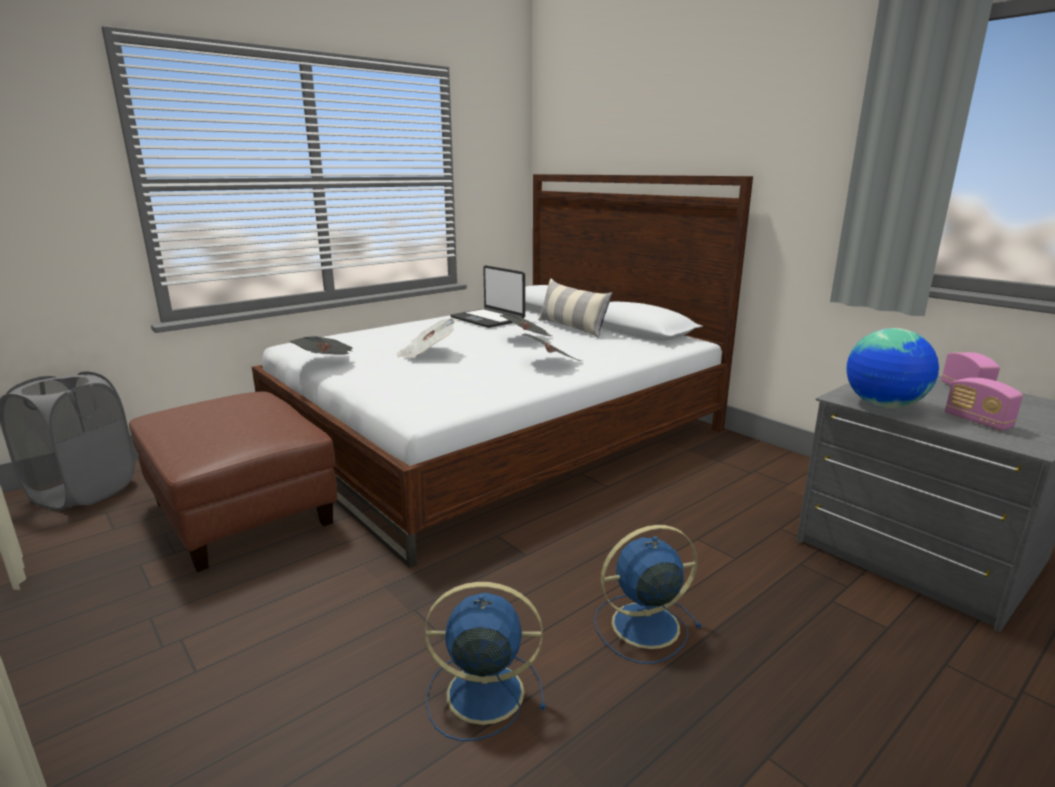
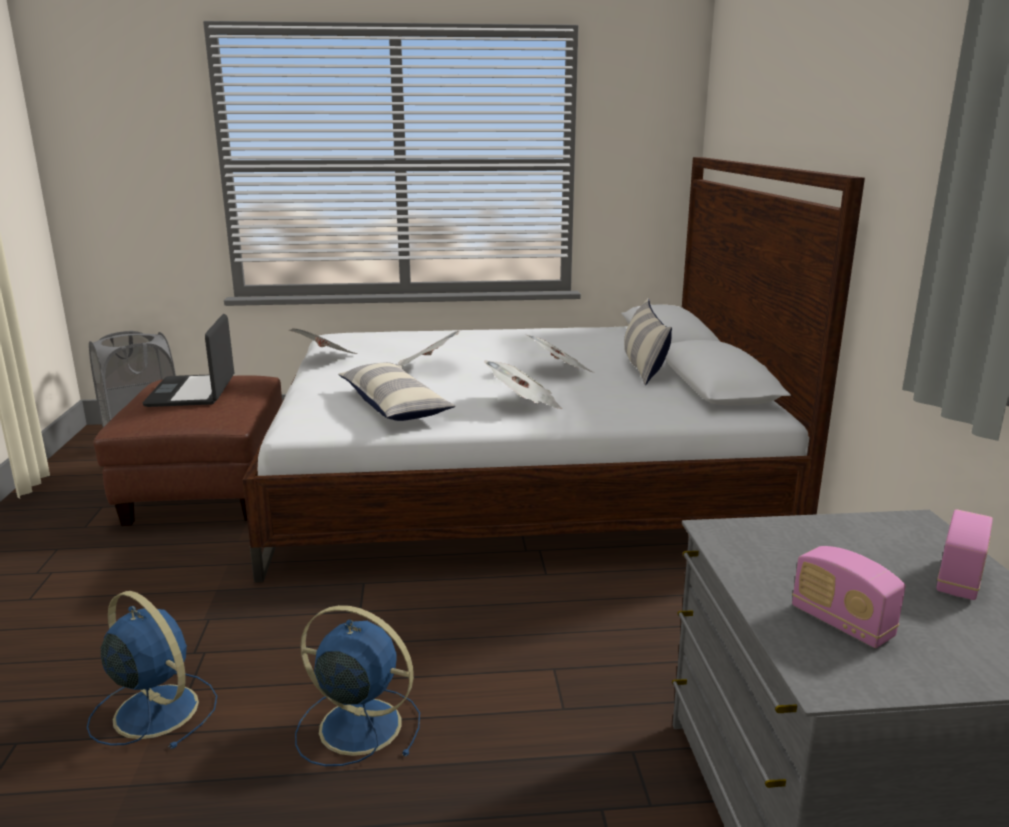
camera: 35 degrees right, 0 degrees up
laptop [450,265,525,328] -> laptop moved to [142,314,234,407]
globe [846,328,939,408] -> none
radio [945,378,1023,431] -> radio turned 45 degrees counterclockwise [792,546,906,648]
none -> pillow [338,362,456,421]

